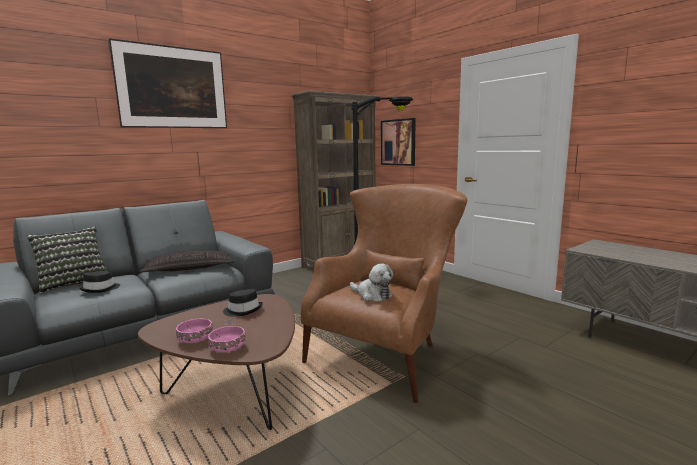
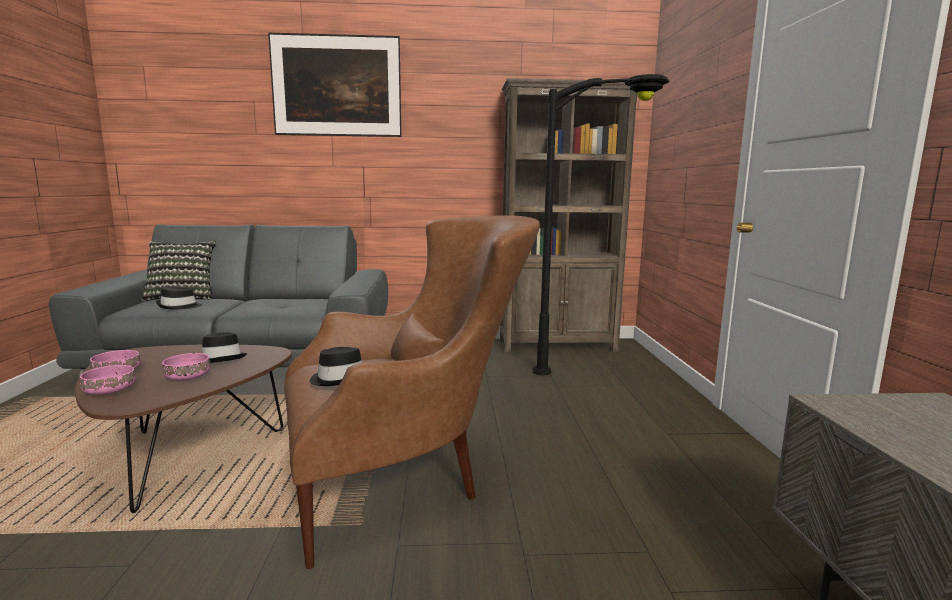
camera: 35 degrees right, 0 degrees up
pillow [139,251,234,273] -> none
plush toy [350,263,393,302] -> black hat [310,347,362,386]
picture [381,118,416,166] -> none
none -> pink bowl [162,353,210,381]

